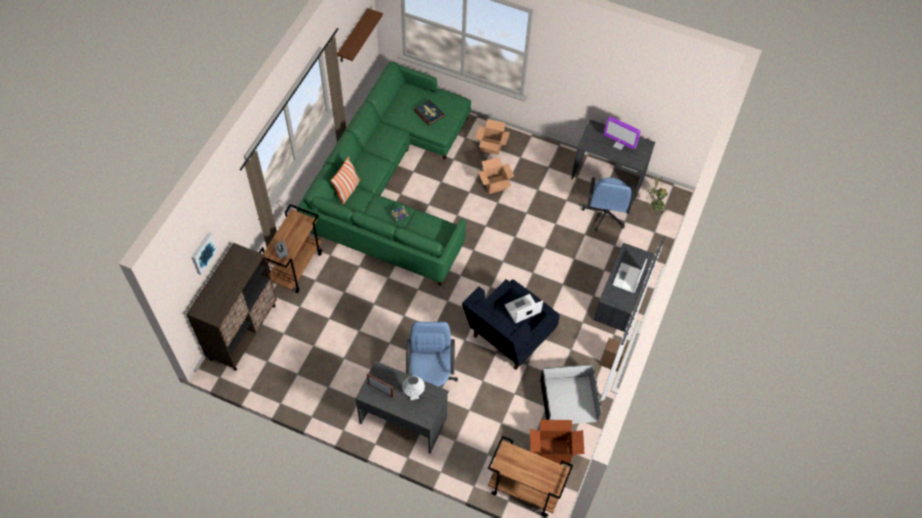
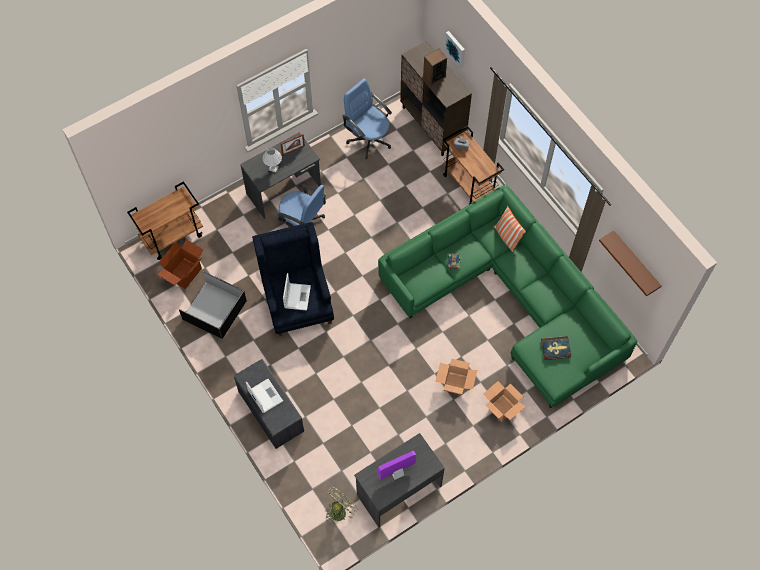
camera: 125 degrees right, 5 degrees up
blue office chair [582,177,635,231] -> blue office chair moved to [342,79,392,159]
speaker [599,338,627,372] -> speaker moved to [423,49,447,85]

